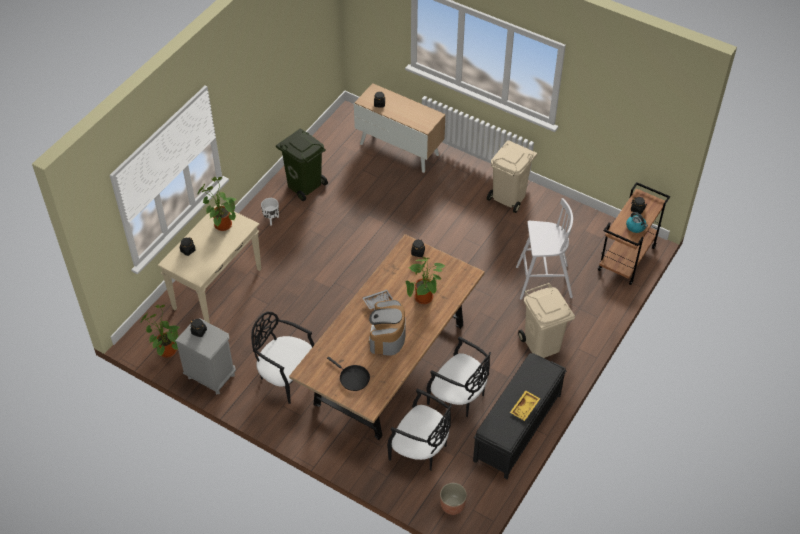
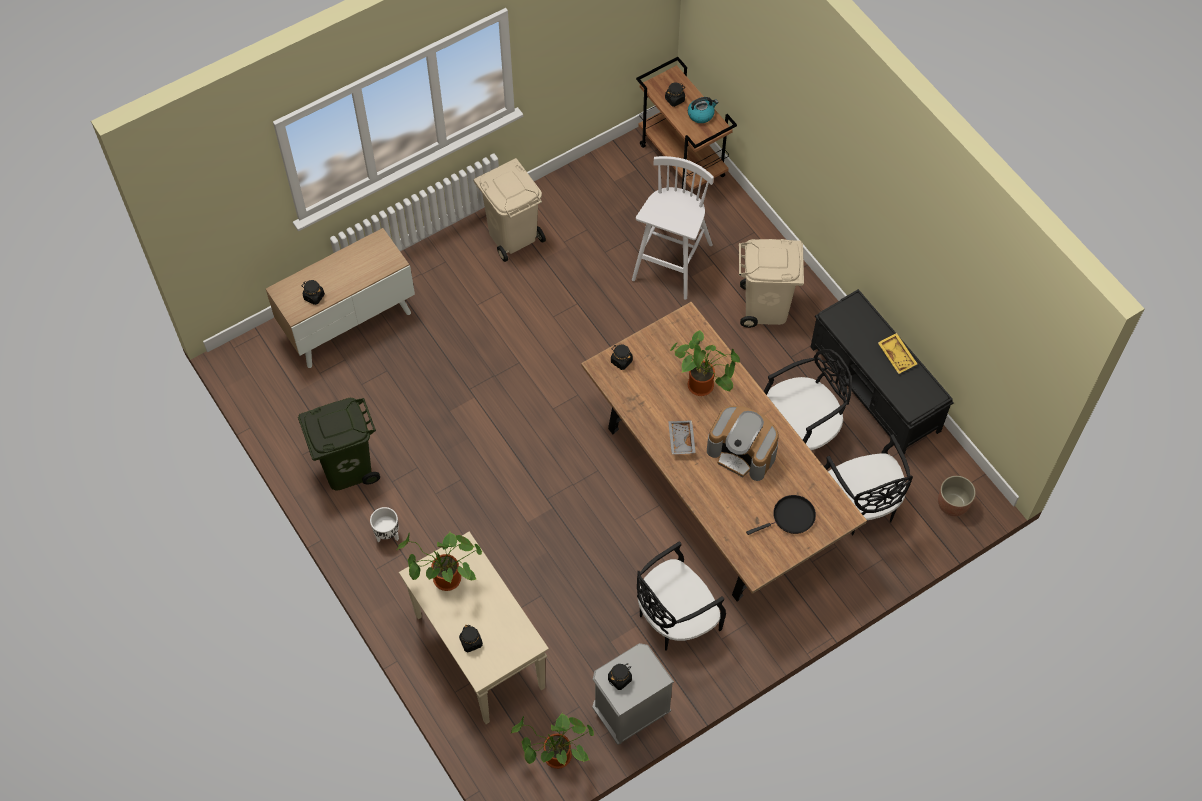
camera: 65 degrees left, 10 degrees up
black chair [387,388,452,471] -> black chair turned 105 degrees clockwise [824,434,913,536]

